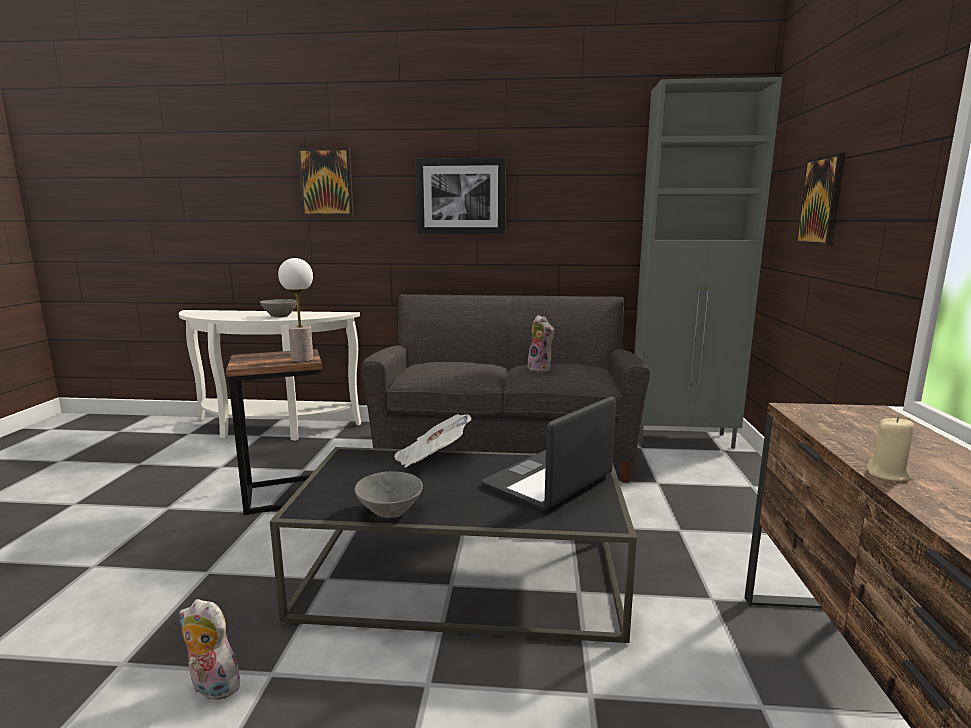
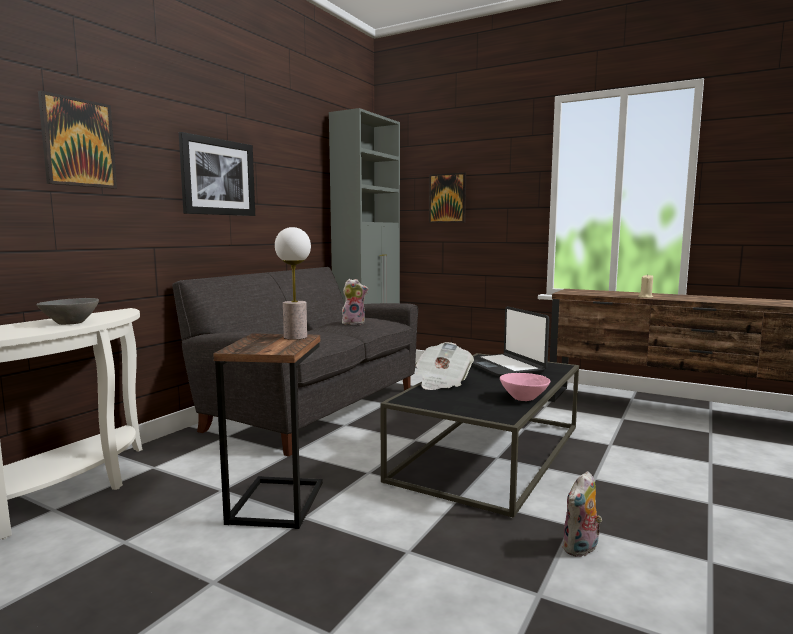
camera: 65 degrees left, 5 degrees down
grey bowl [355,472,423,518] -> pink bowl [500,373,550,401]

